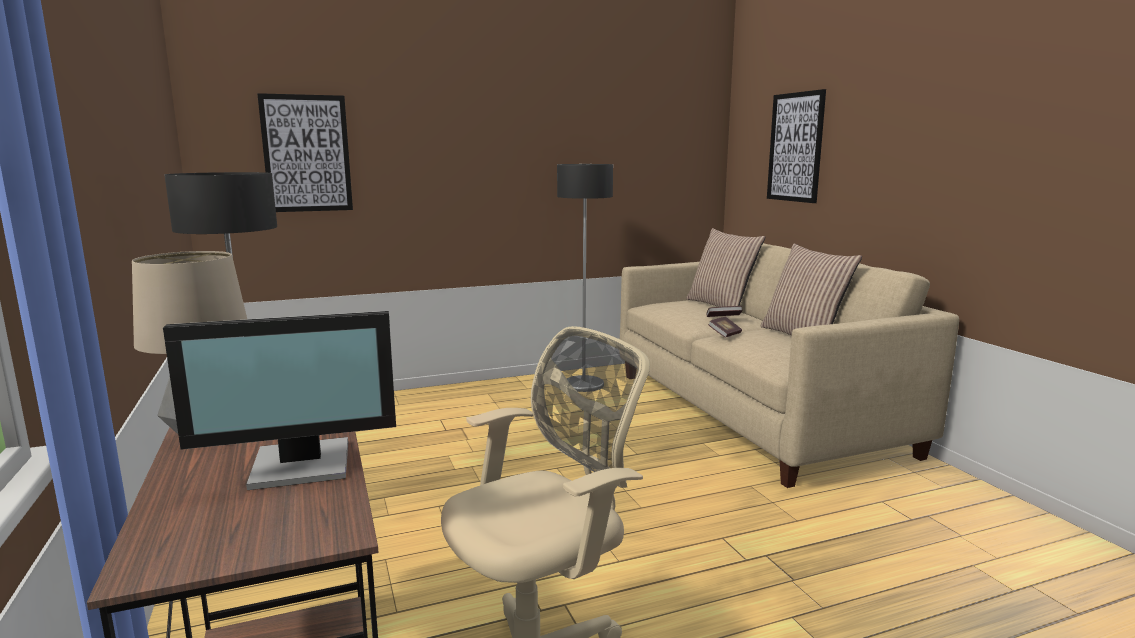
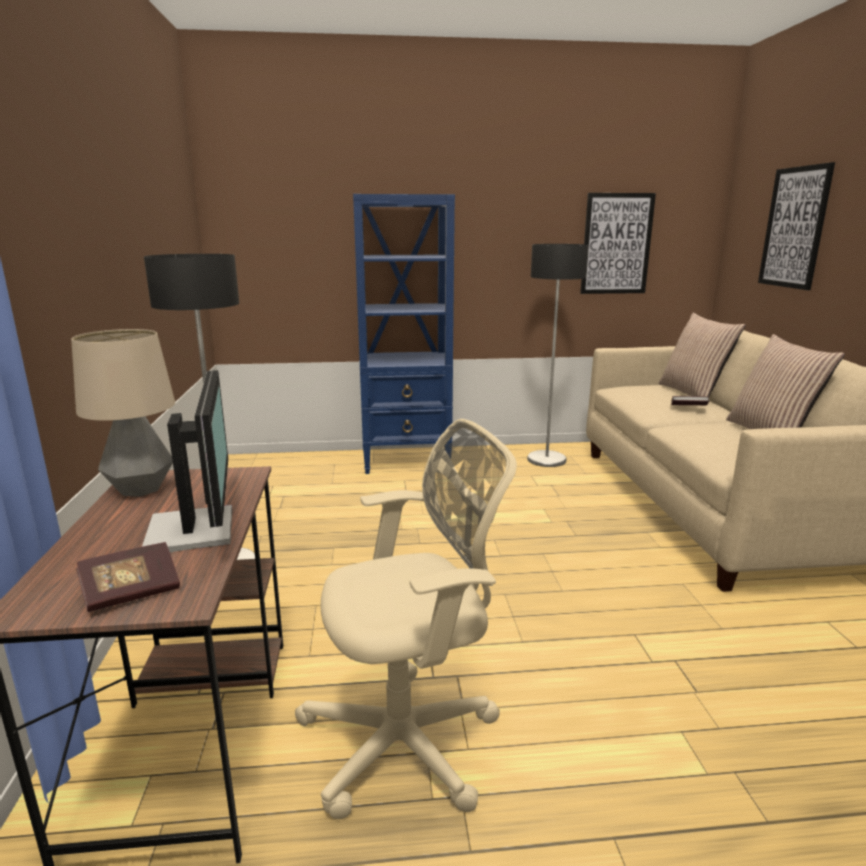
camera: 15 degrees right, 5 degrees up
monitor [163,311,396,490] -> monitor turned 105 degrees counterclockwise [142,370,232,552]
picture [257,93,353,212] -> picture moved to [580,193,656,294]
book [708,317,742,338] -> book moved to [76,542,180,612]
none -> blue bookcase [353,194,455,474]

